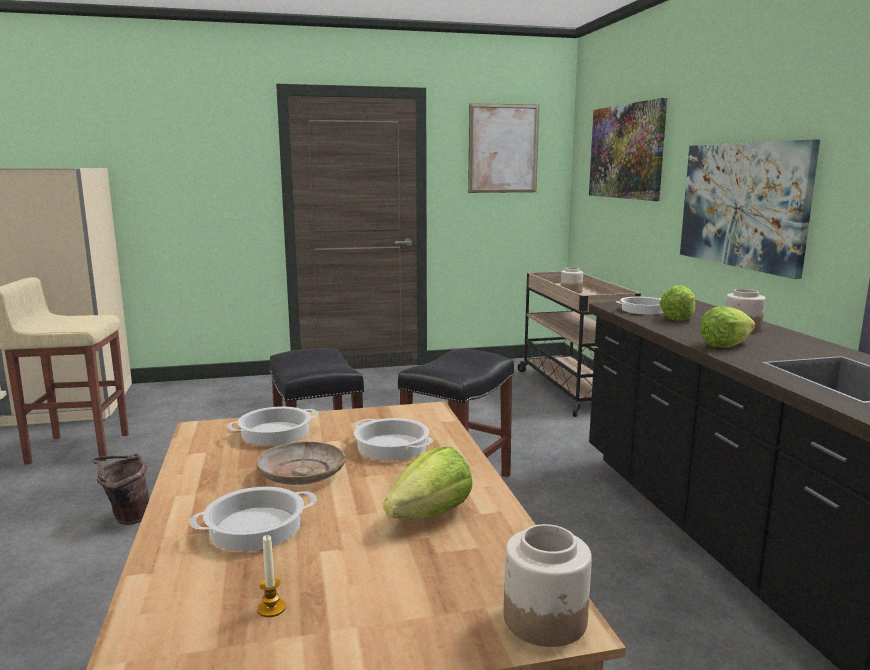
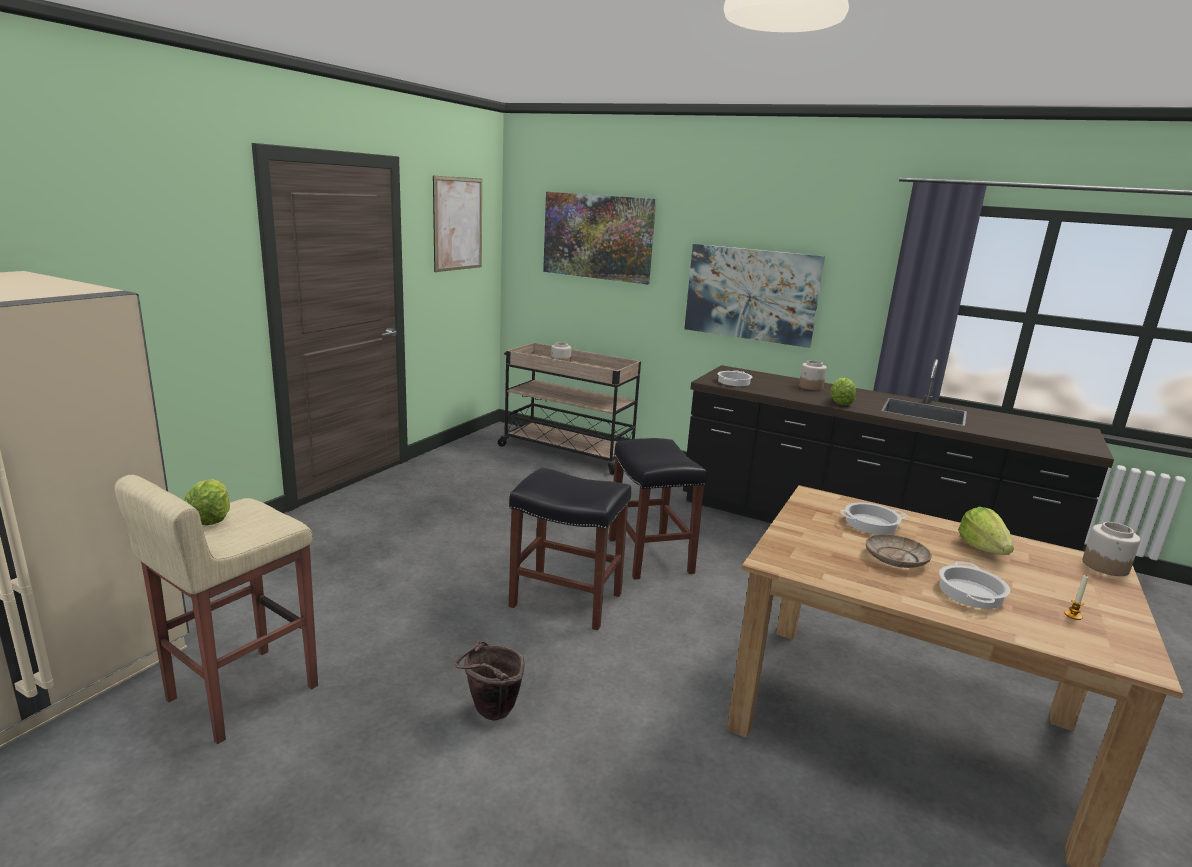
camera: 50 degrees left, 5 degrees up
cooking pot [227,407,319,446] -> none
lettuce [660,285,695,321] -> lettuce moved to [184,479,230,526]

